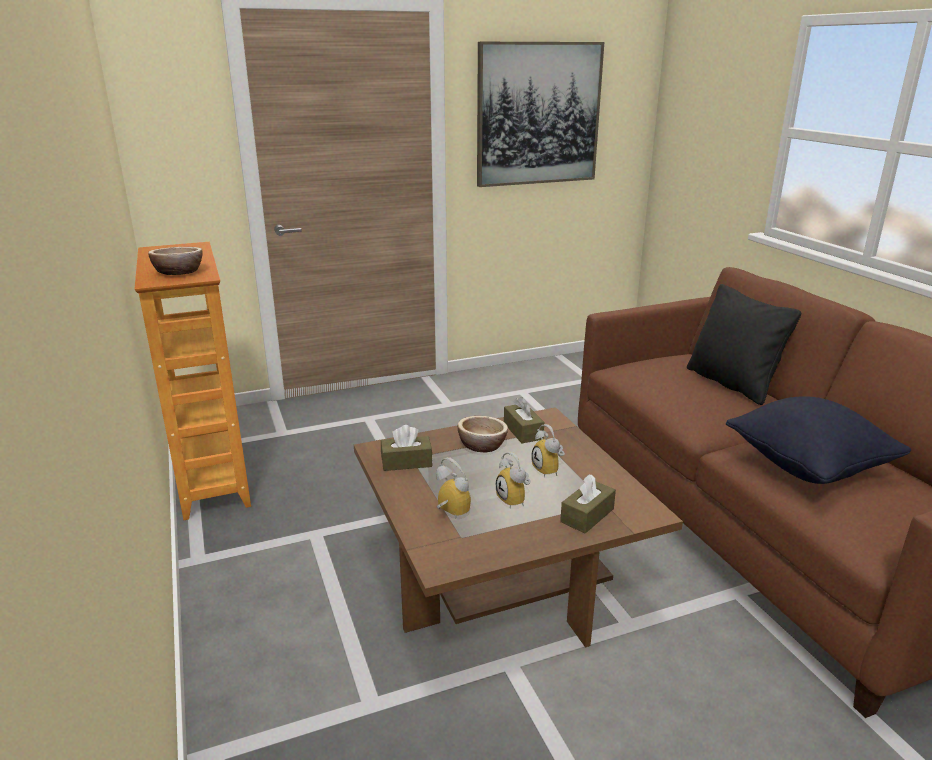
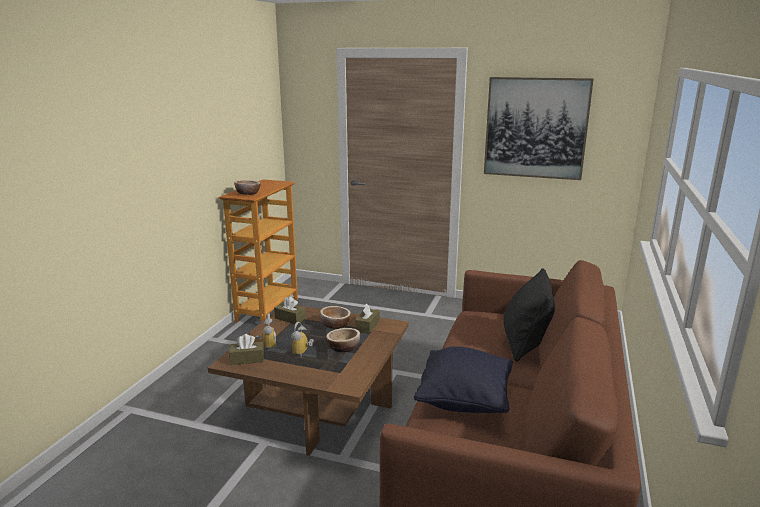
camera: 40 degrees right, 5 degrees down
alarm clock [532,424,565,477] -> bowl [326,328,360,352]
brown tissue box [560,474,616,533] -> brown tissue box moved to [229,334,264,365]

